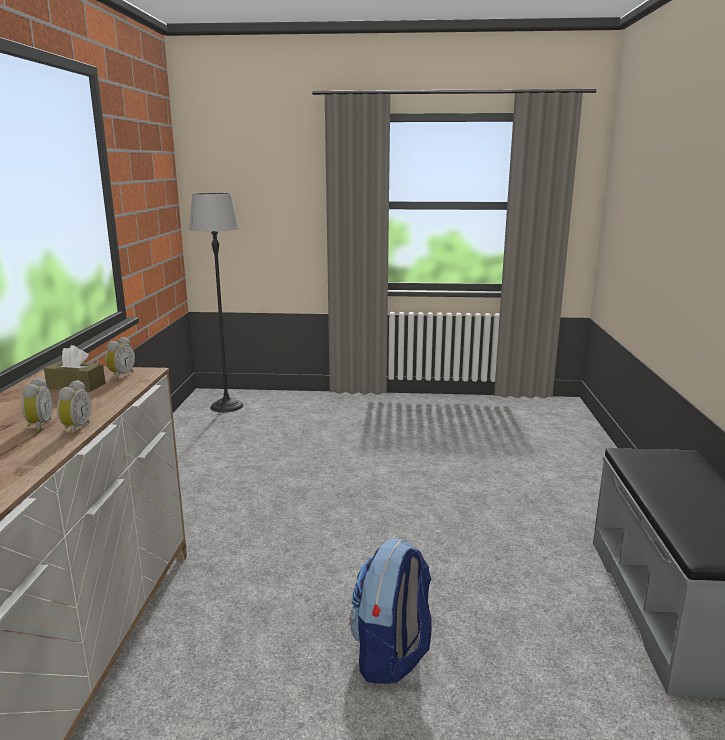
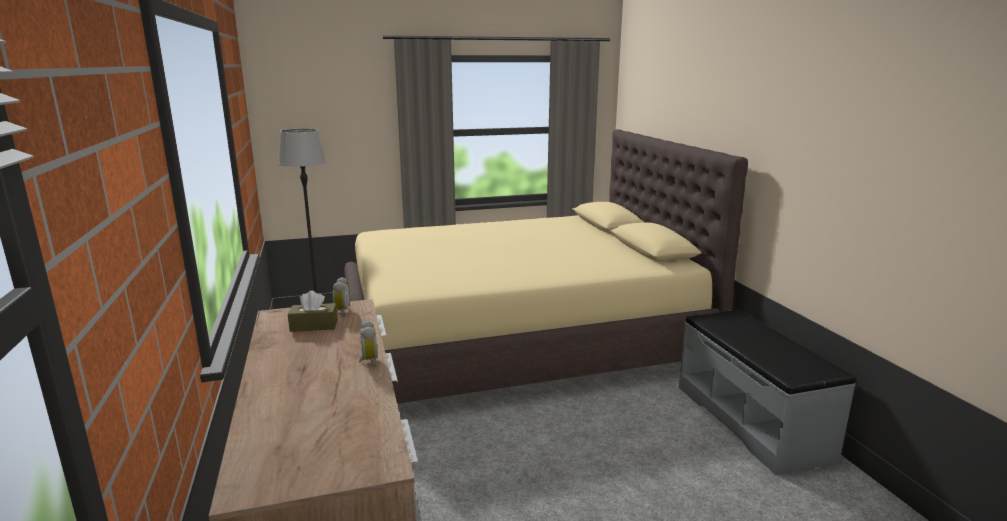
camera: 20 degrees left, 0 degrees up
alarm clock [22,377,53,431] -> none
backpack [350,539,432,684] -> none
none -> beige bed [344,129,748,404]

